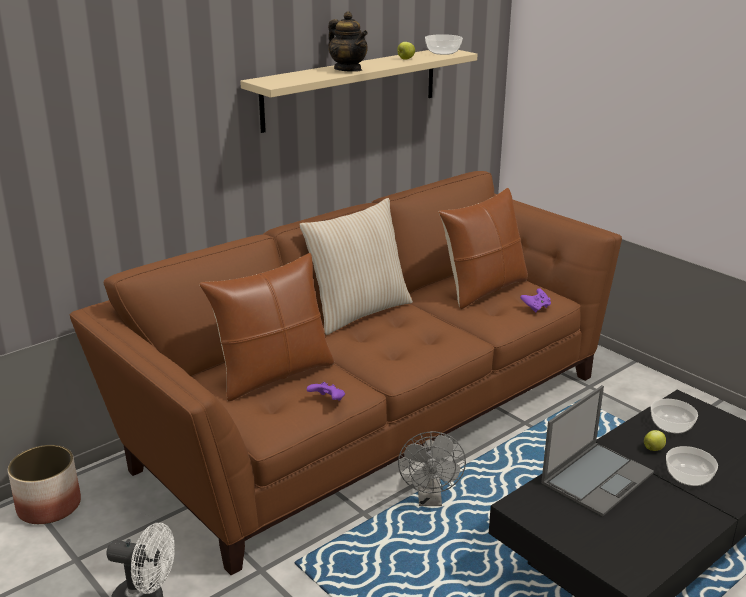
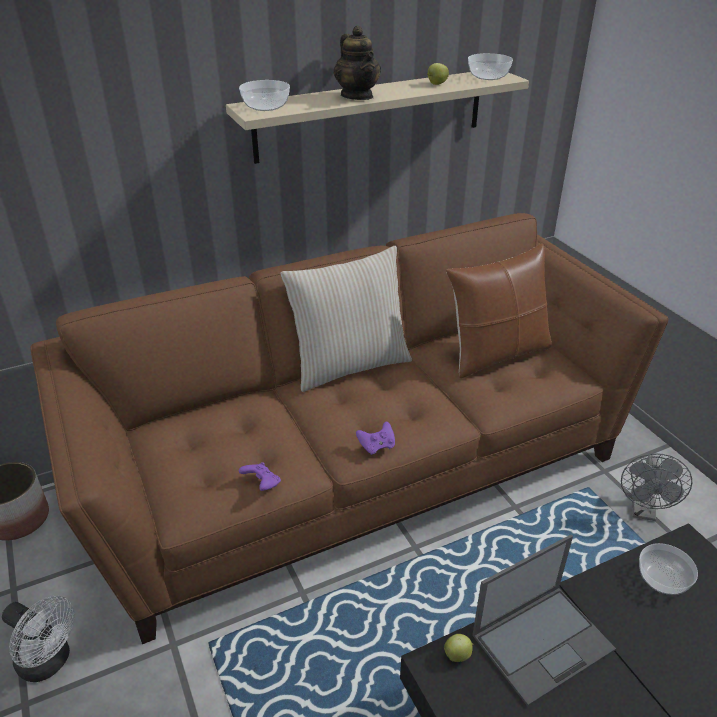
camera: 15 degrees right, 10 degrees up
brown pillow [199,253,334,401] -> none
grey fan [398,431,466,506] -> grey fan moved to [621,453,692,521]
purple game controller [520,288,551,313] -> purple game controller moved to [356,422,395,455]
apple [644,430,666,451] -> apple moved to [444,634,473,662]
bowl [666,446,718,486] -> bowl moved to [239,80,290,111]

